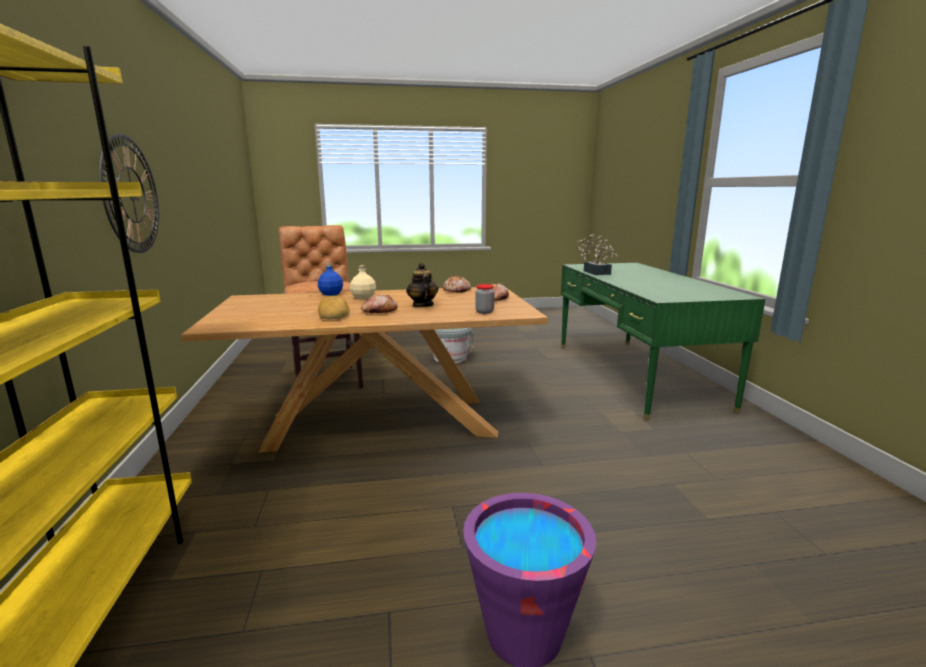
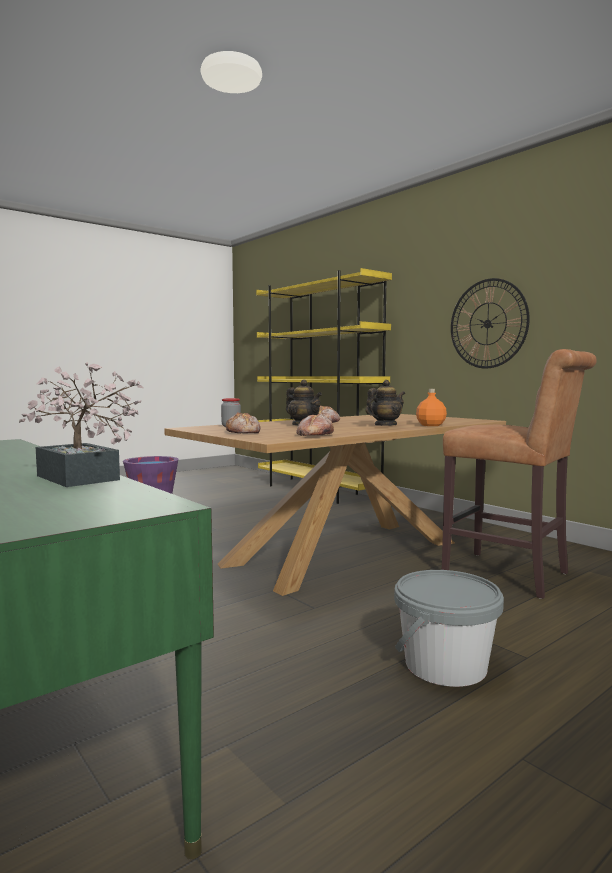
camera: 150 degrees right, 10 degrees down
blue bottle [318,263,343,296] -> orange bottle [416,389,447,426]
bread [318,296,350,319] -> none
beige bottle [350,265,376,299] -> teapot [366,380,405,426]

